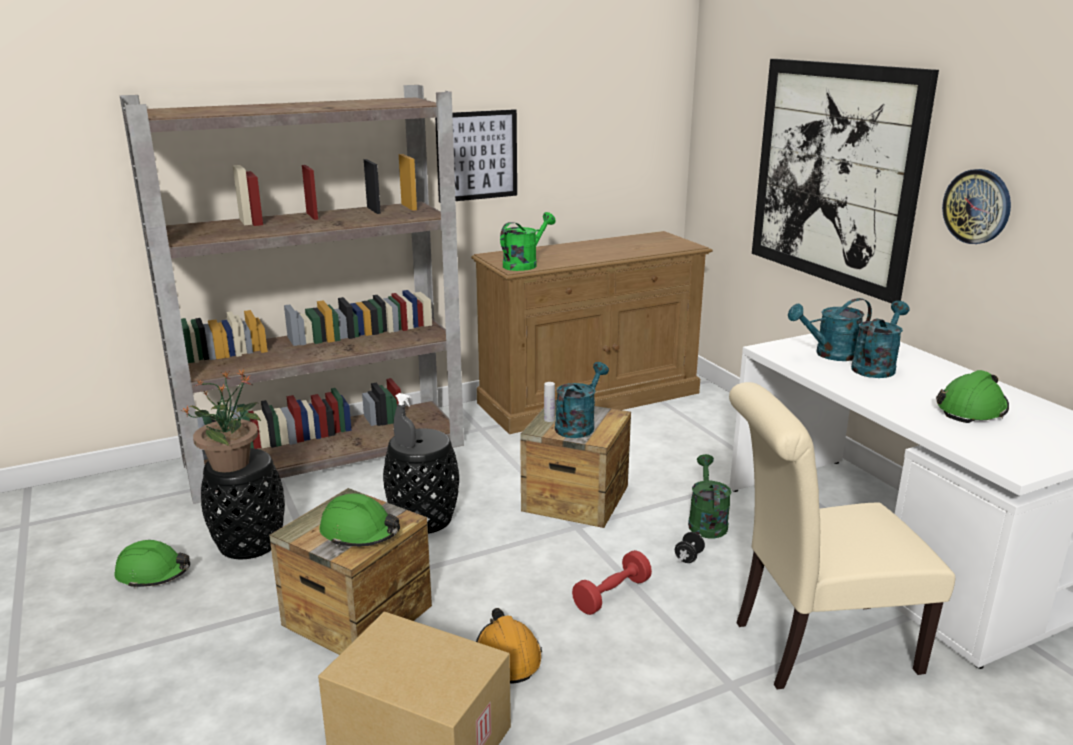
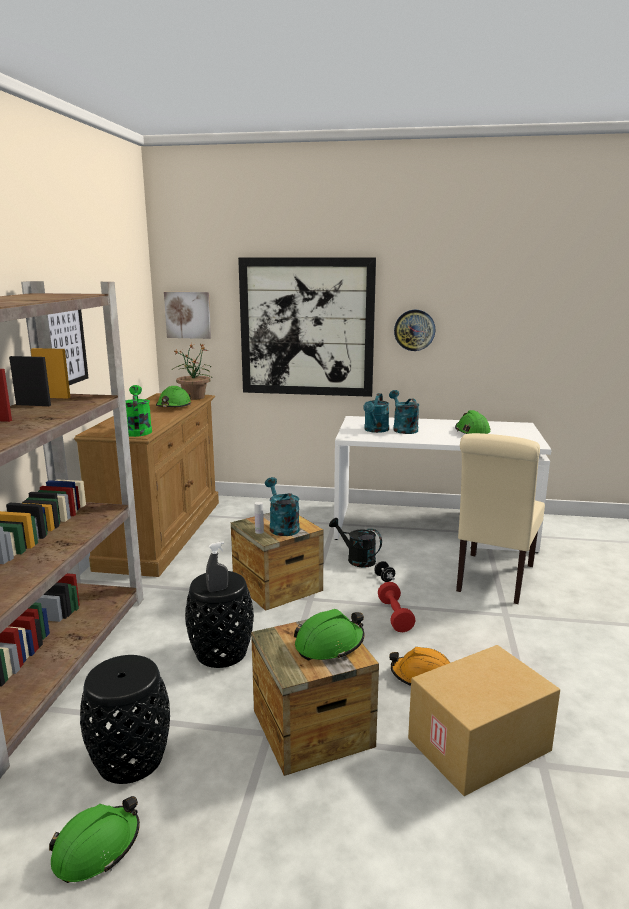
camera: 55 degrees left, 5 degrees down
potted plant [181,368,261,472] -> potted plant moved to [171,343,211,400]
green watering can [688,454,732,539] -> black watering can [329,518,382,568]
none -> green hard hat [156,386,192,407]
none -> picture [164,292,211,339]

